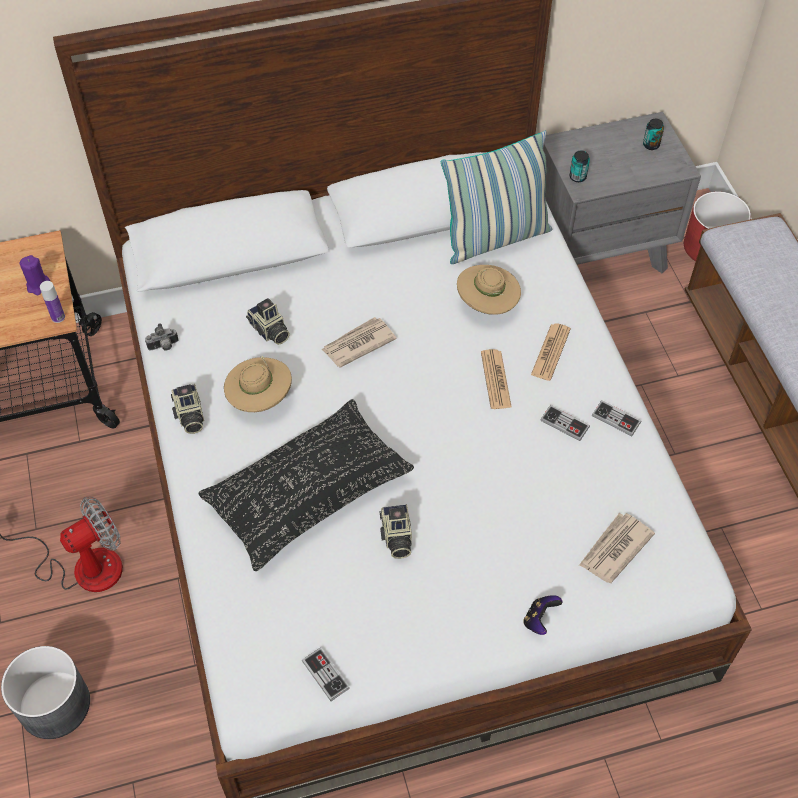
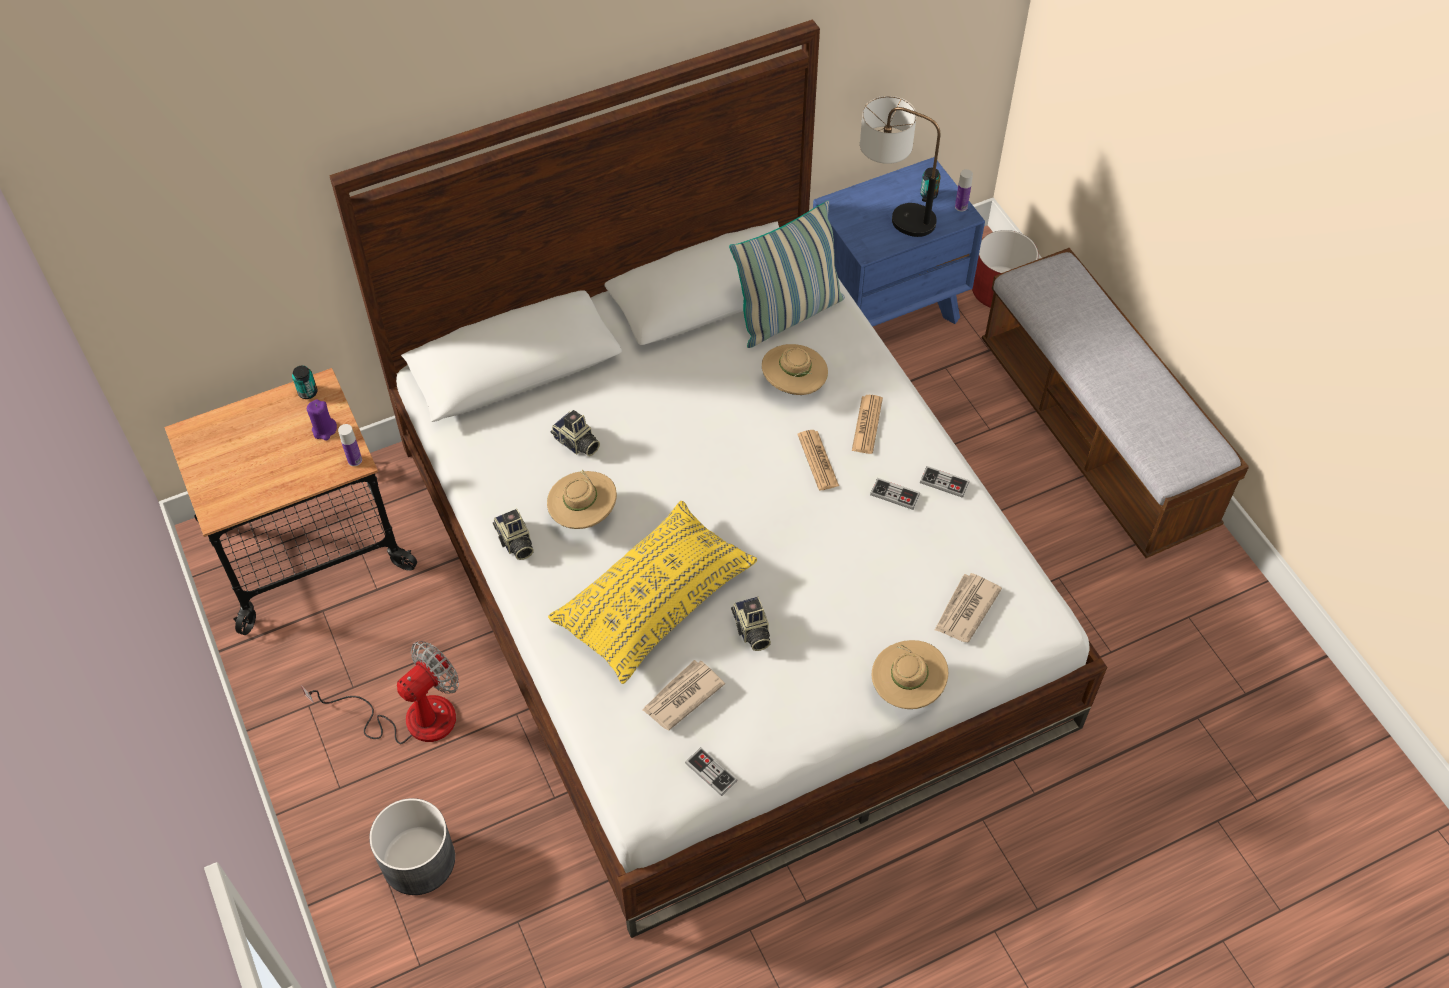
camera: 10 degrees left, 0 degrees up
camera [145,323,179,351] -> none
black pillow [198,399,414,571] -> yellow pillow [548,501,757,684]
newspaper [322,317,397,368] -> newspaper moved to [642,660,725,730]
game controller [523,595,562,635] -> beige hat [872,640,948,709]
grey nightstand [543,112,701,273] -> blue nightstand [813,157,985,327]
can [569,151,590,182] -> can moved to [292,365,318,399]
none -> table lamp [860,96,940,237]
none -> bottle [955,169,973,211]

